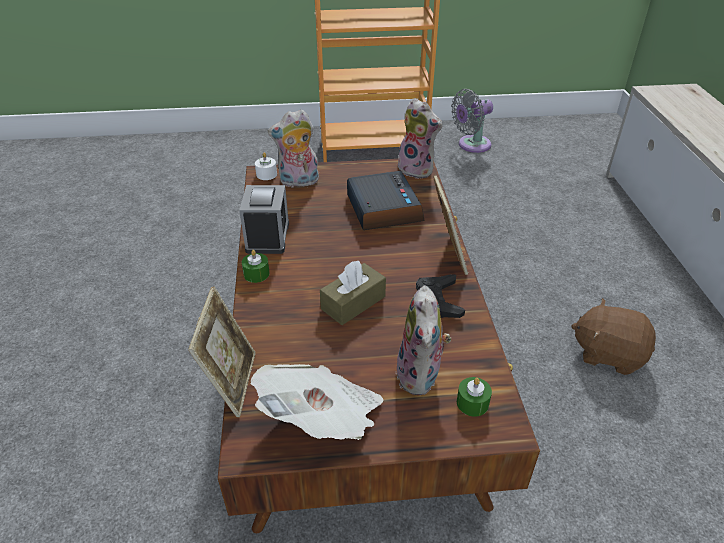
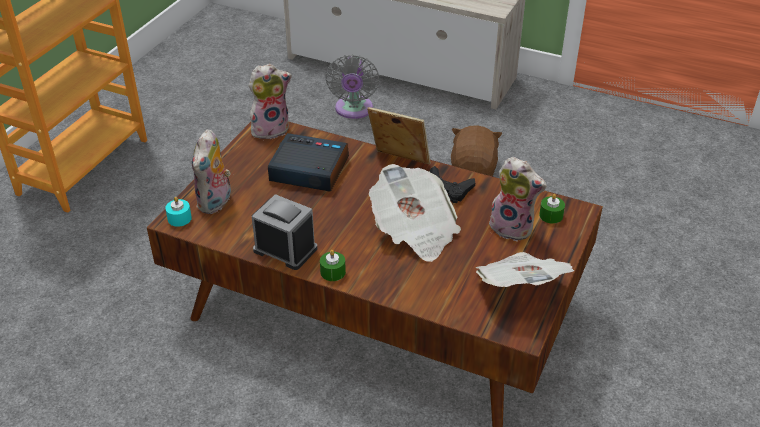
camera: 60 degrees left, 0 degrees up
picture frame [188,286,256,417] -> none
white candle [255,152,277,180] -> turquoise candle [165,197,192,227]
brown tissue box [320,261,386,325] -> newspaper [369,164,461,262]
grey fan [451,89,493,153] -> grey fan moved to [325,54,379,119]
brown plush toy [571,298,656,375] -> brown plush toy turned 135 degrees clockwise [451,125,502,177]

